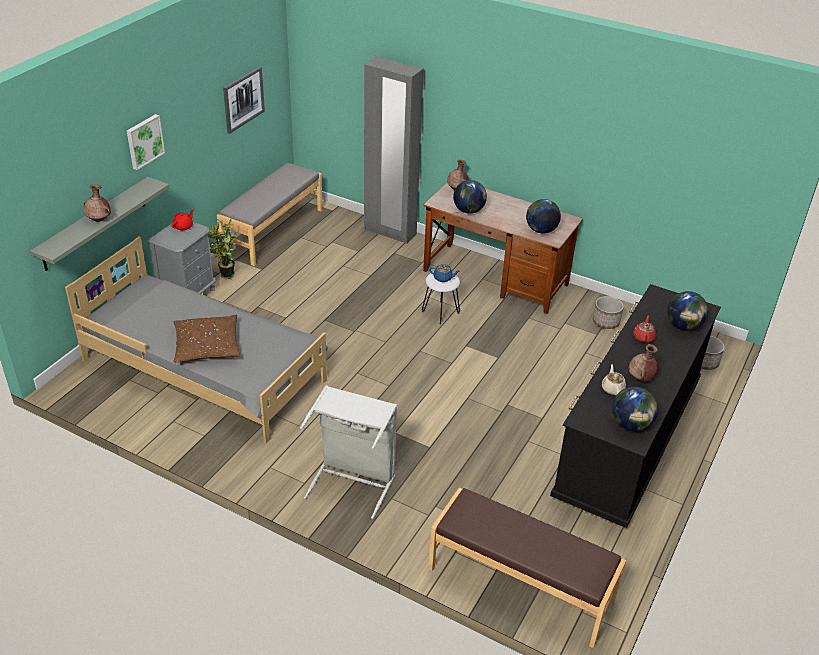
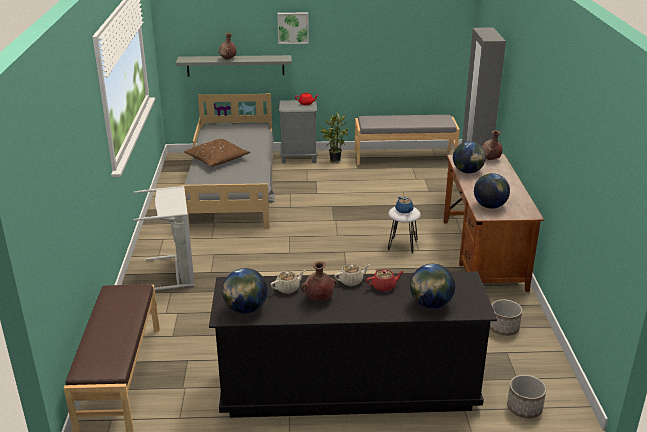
camera: 60 degrees right, 10 degrees down
picture [223,66,265,134] -> none
none -> beige teapot [334,264,370,286]

